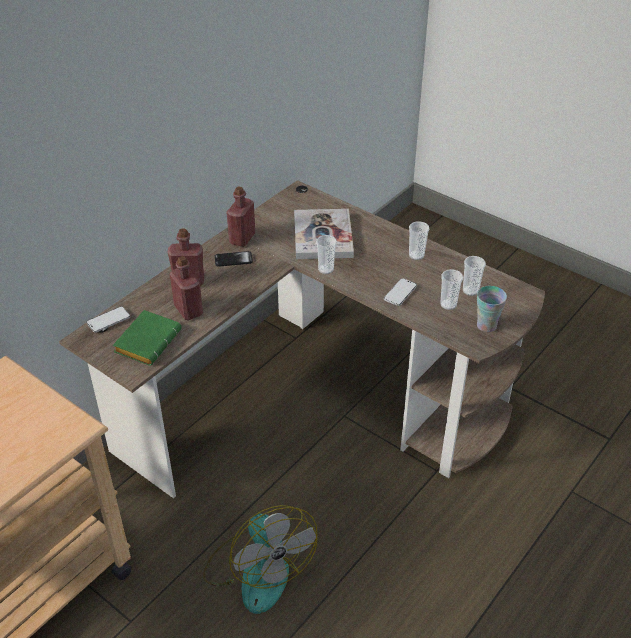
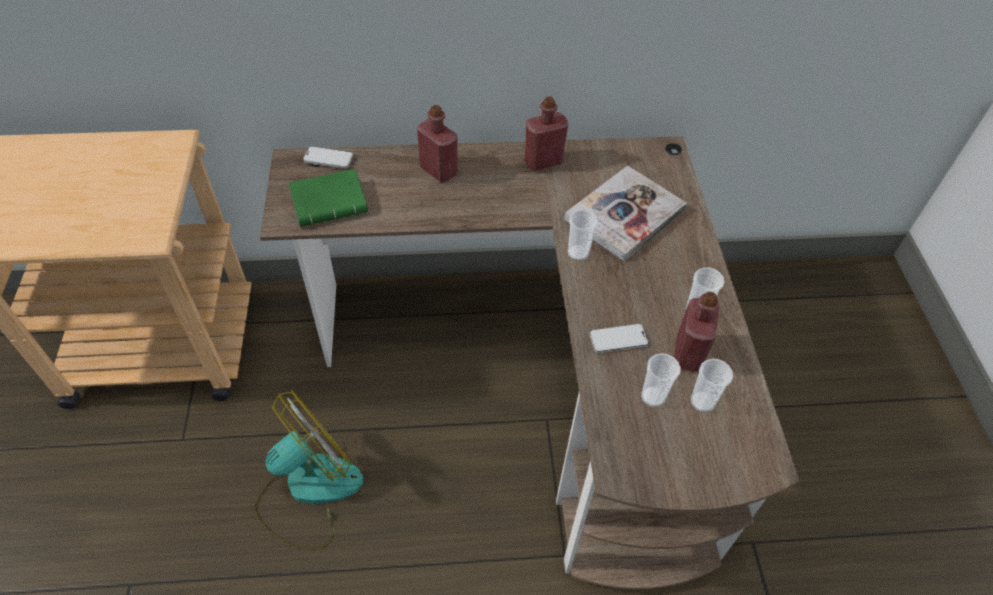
camera: 45 degrees right, 10 degrees up
red bottle [170,256,203,320] -> red bottle moved to [674,292,719,372]
fan [203,505,317,614] -> fan turned 150 degrees counterclockwise [255,390,363,550]
phone [215,251,253,267] -> none
cup [477,286,507,332] -> none

